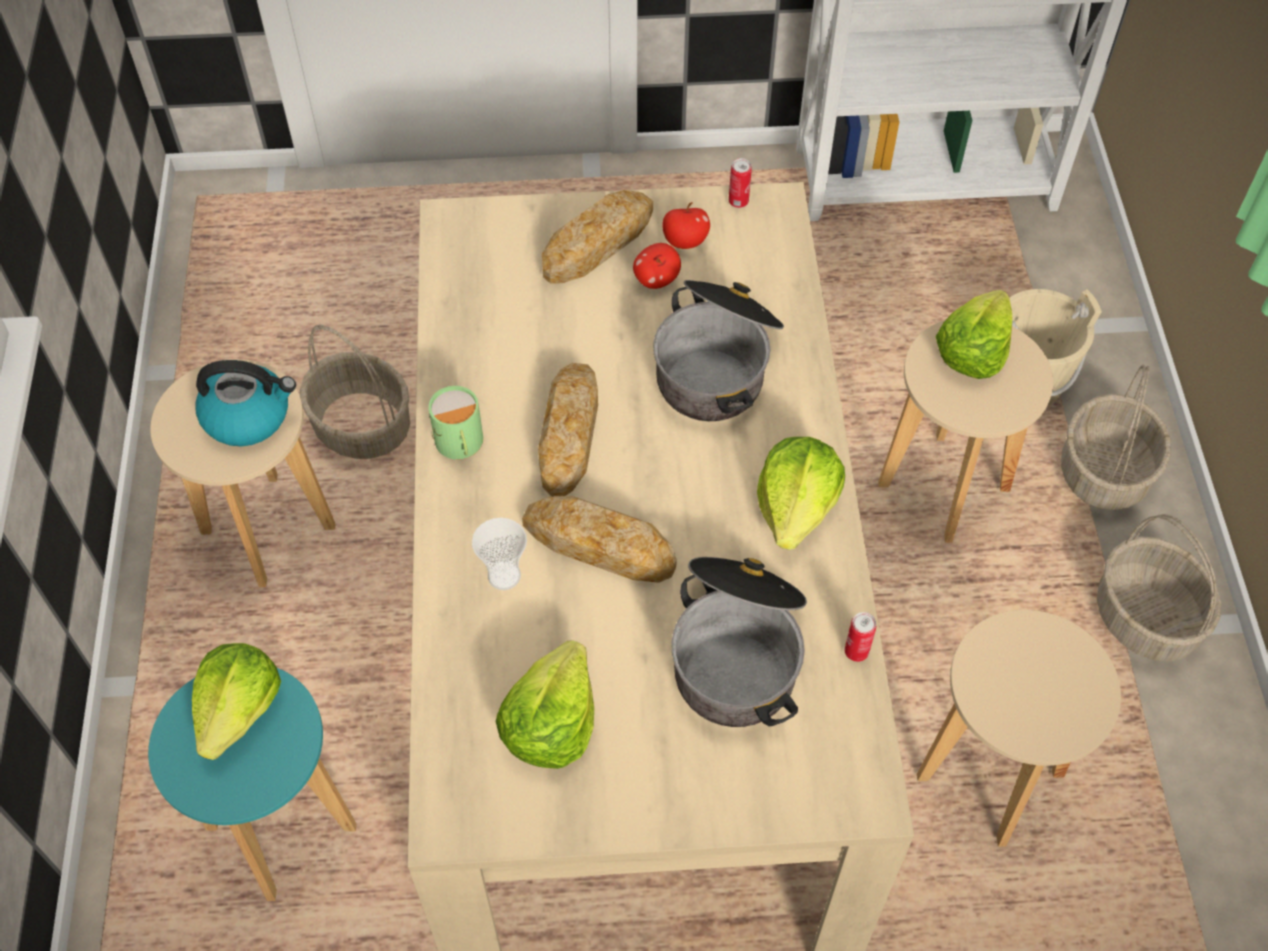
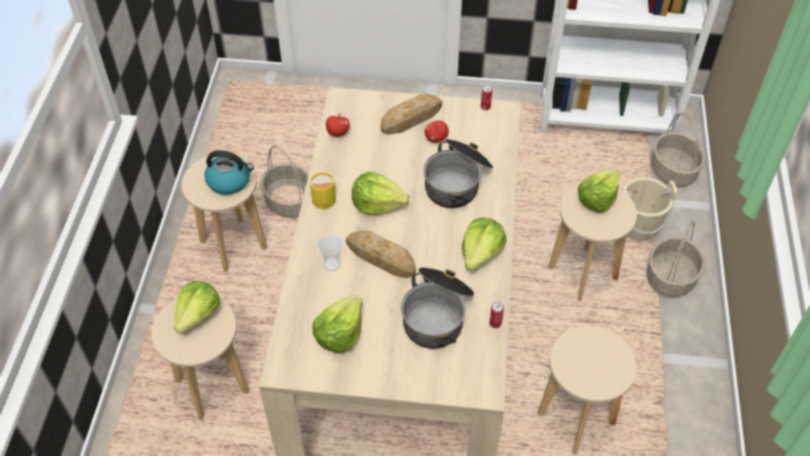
camera: 10 degrees right, 5 degrees down
turquoise stool [148,668,357,901] -> beige stool [151,298,249,420]
green mug [428,386,483,460] -> yellow mug [310,172,336,209]
bread [538,363,598,496] -> lettuce [352,172,409,215]
apple [662,202,710,249] -> apple moved to [326,114,350,137]
basket [1097,514,1221,661] -> basket moved to [651,113,705,187]

